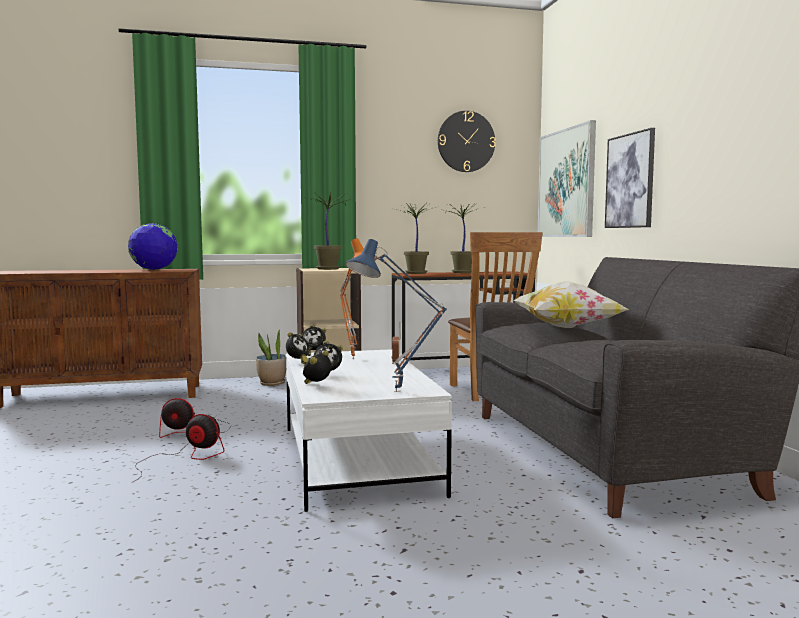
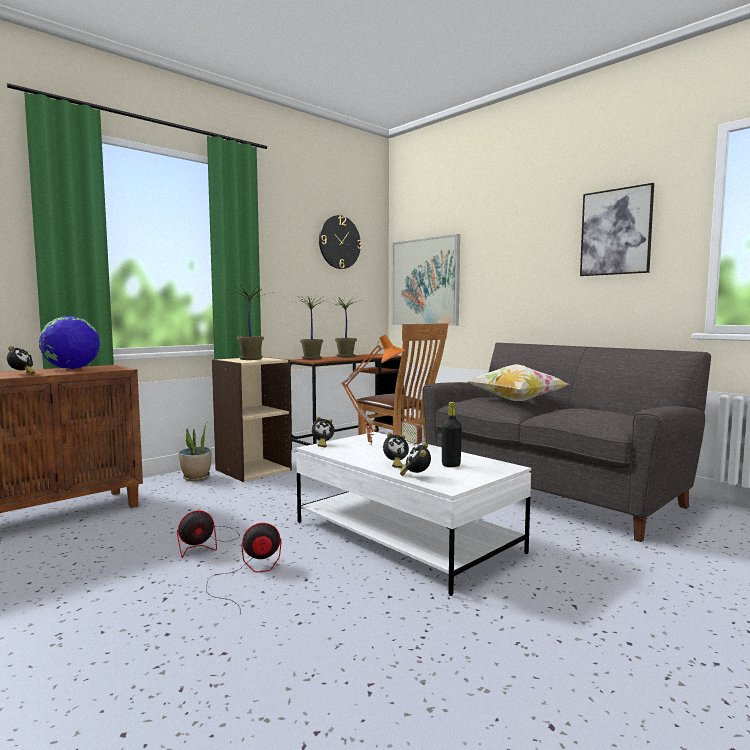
camera: 30 degrees left, 0 degrees up
alarm clock [286,332,310,364] -> alarm clock moved to [7,346,35,375]
blue table lamp [346,239,447,392] -> none
picture [605,128,655,228] -> picture moved to [580,183,654,276]
none -> black bottle [442,402,462,467]

